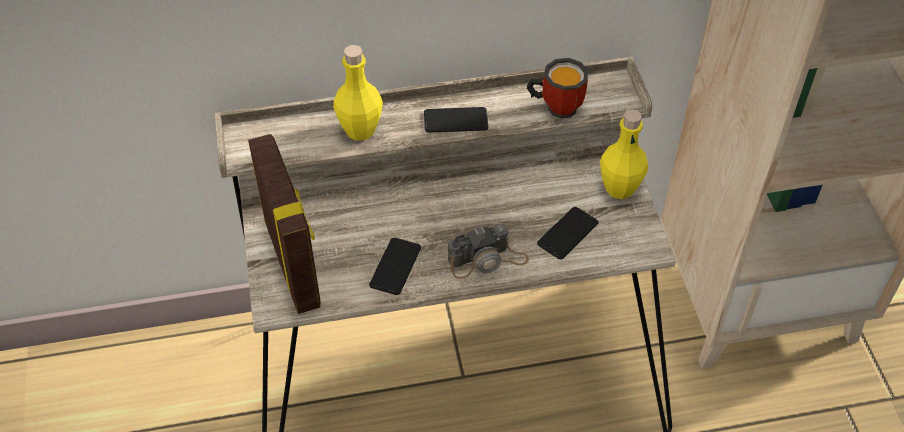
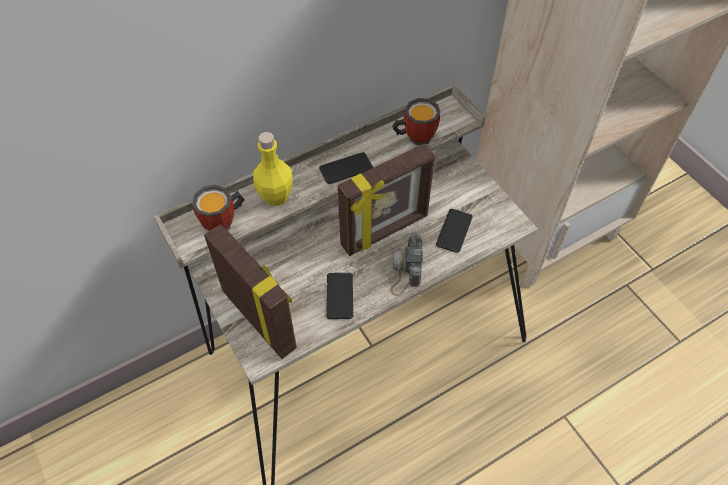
camera: 20 degrees left, 5 degrees up
camera [448,225,529,279] -> camera turned 135 degrees clockwise [390,234,423,296]
yellow bottle [600,109,648,199] -> none
none -> mug [192,185,245,231]
none -> picture frame [338,143,435,256]

